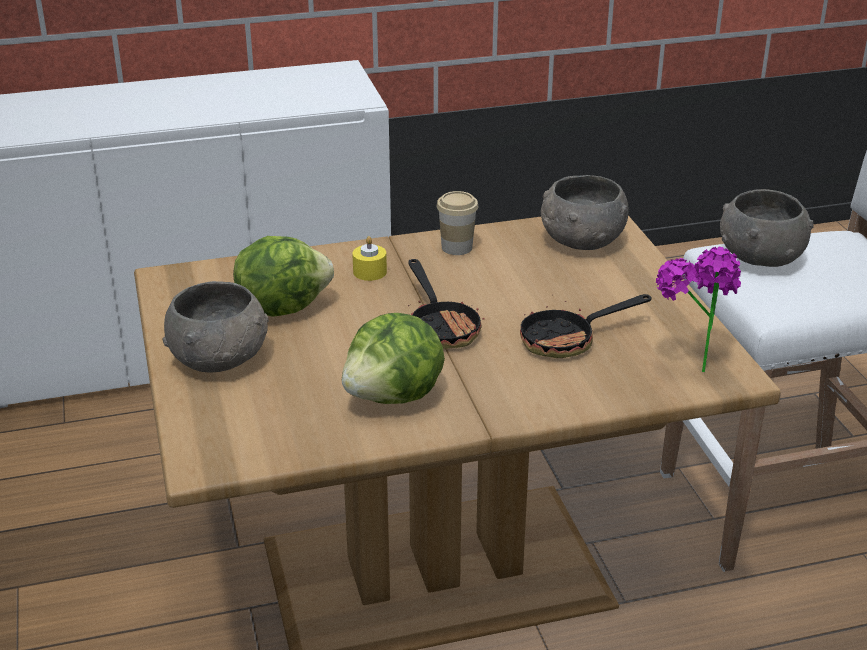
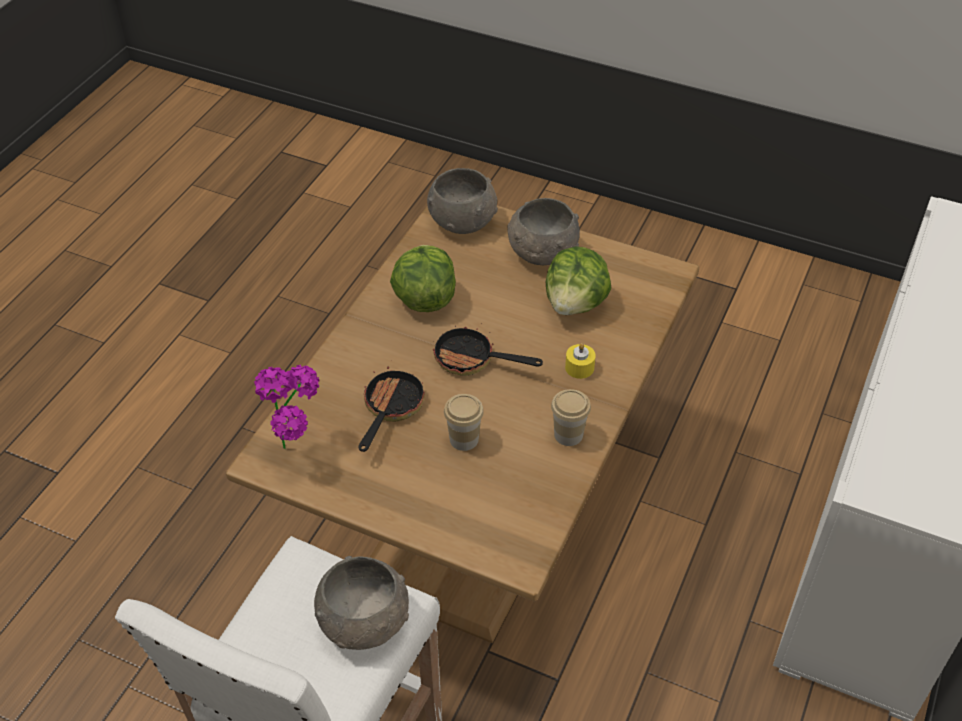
camera: 130 degrees right, 15 degrees up
grey bowl [541,175,629,250] -> grey bowl moved to [427,168,498,234]
none -> cup [444,394,484,451]

